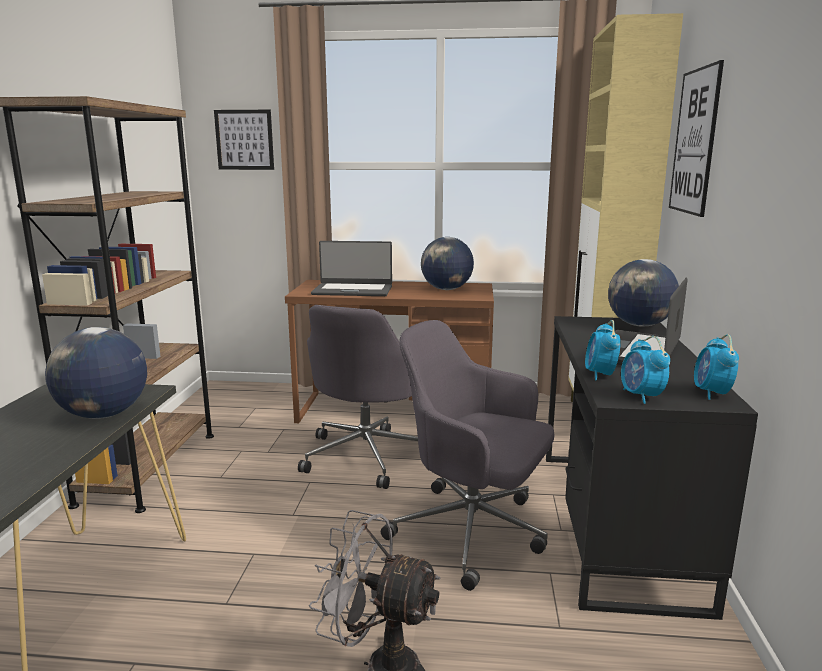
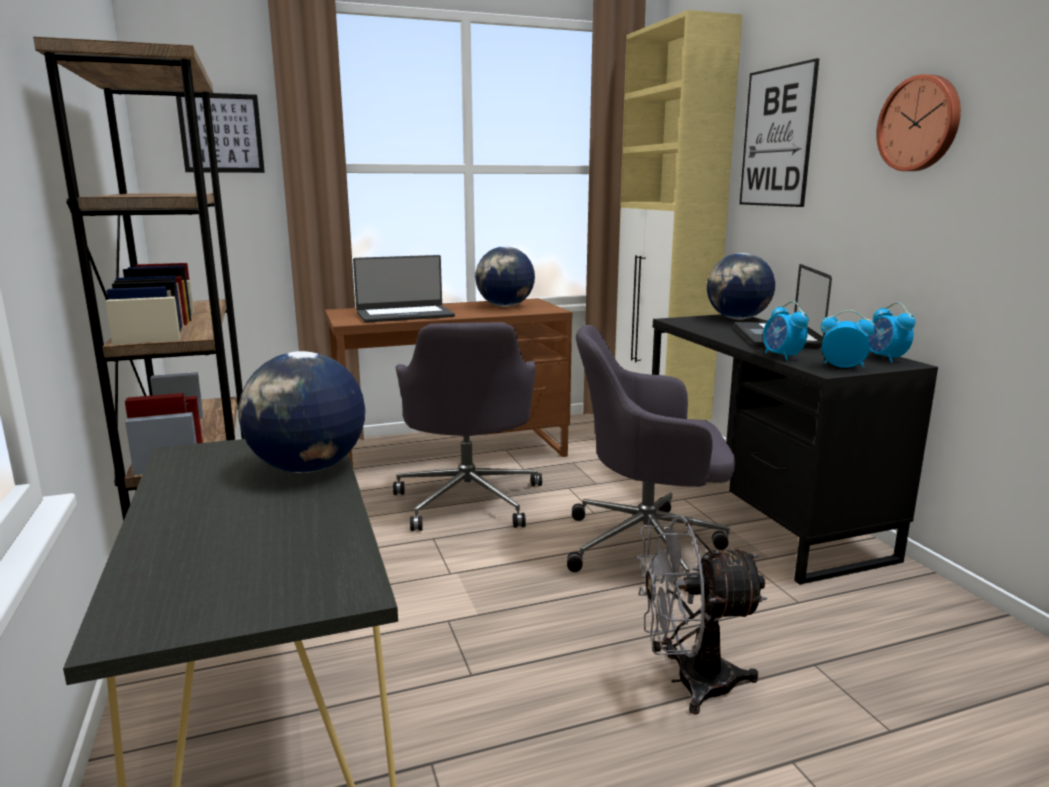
camera: 25 degrees left, 0 degrees up
alarm clock [621,336,670,404] -> alarm clock turned 150 degrees clockwise [820,310,875,368]
none -> wall clock [876,74,961,171]

